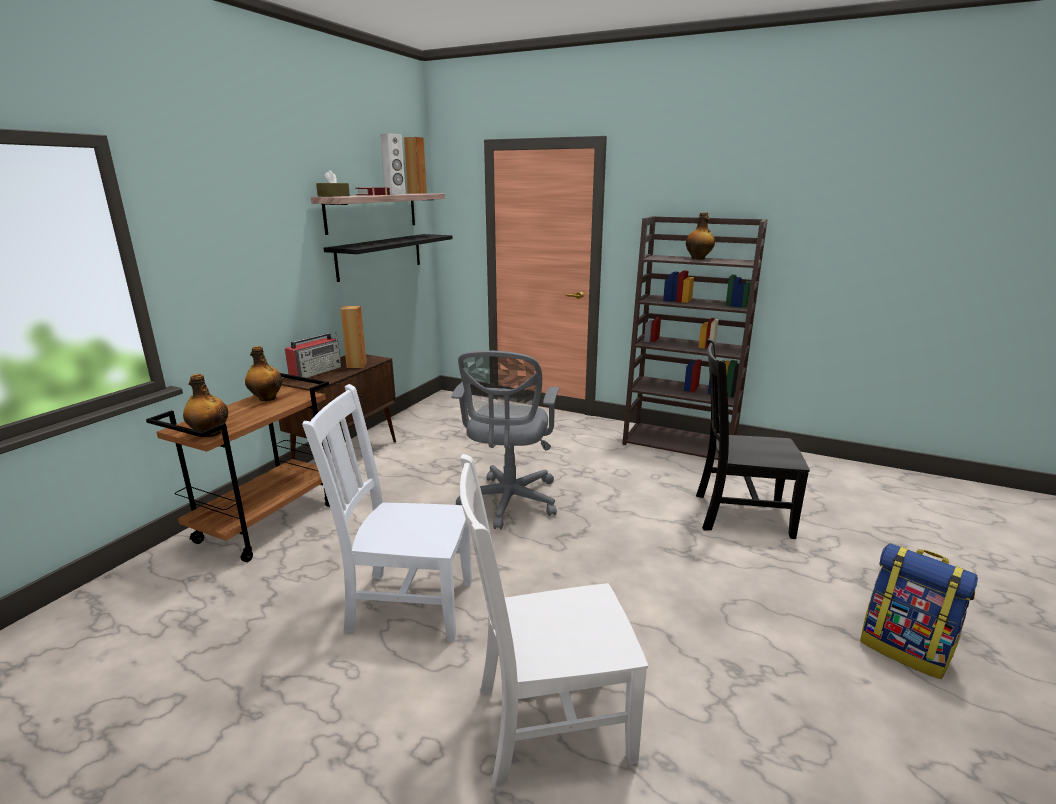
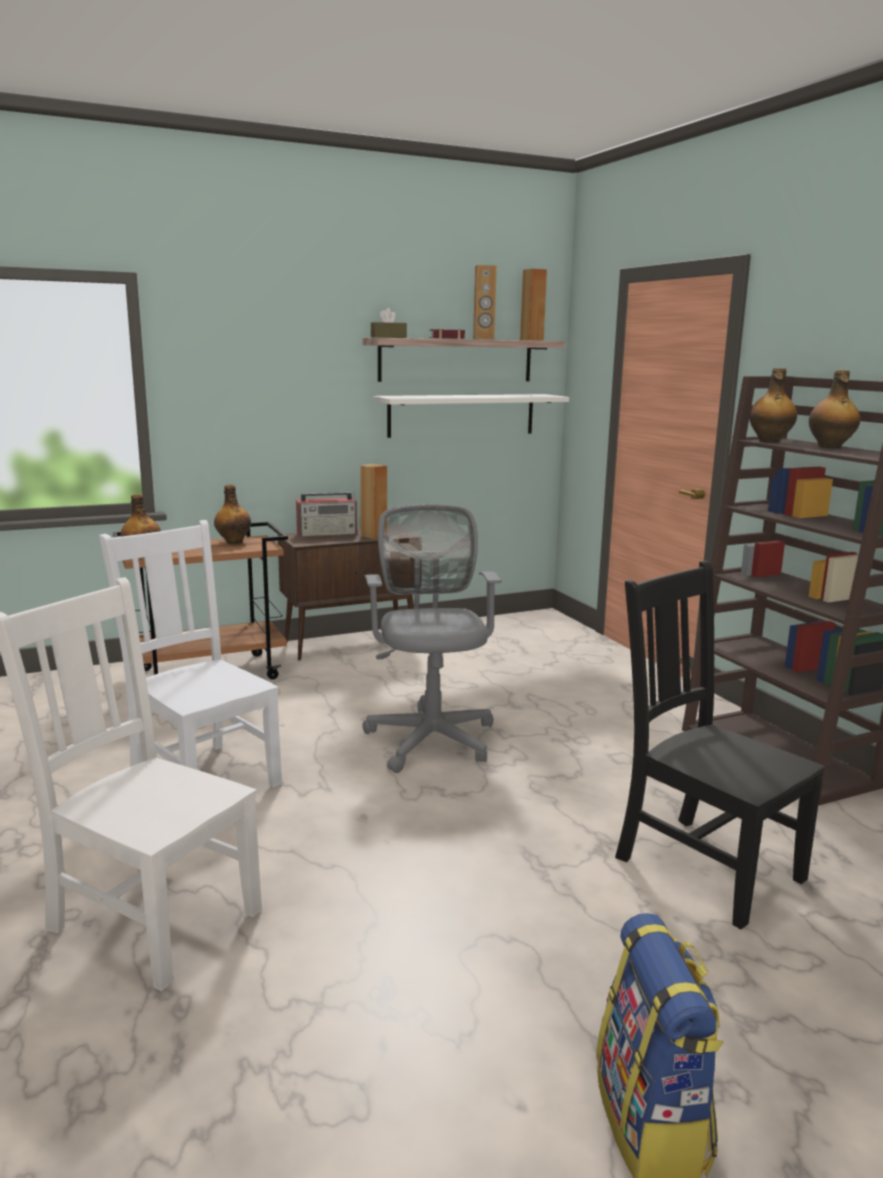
camera: 40 degrees right, 5 degrees down
black shelf [324,234,453,282] -> white shelf [373,394,569,438]
white speaker [380,133,406,195] -> brown speaker [473,265,497,340]
grey office chair [451,350,559,530] -> grey office chair turned 120 degrees clockwise [362,504,502,773]
none -> bottle [749,368,797,443]

